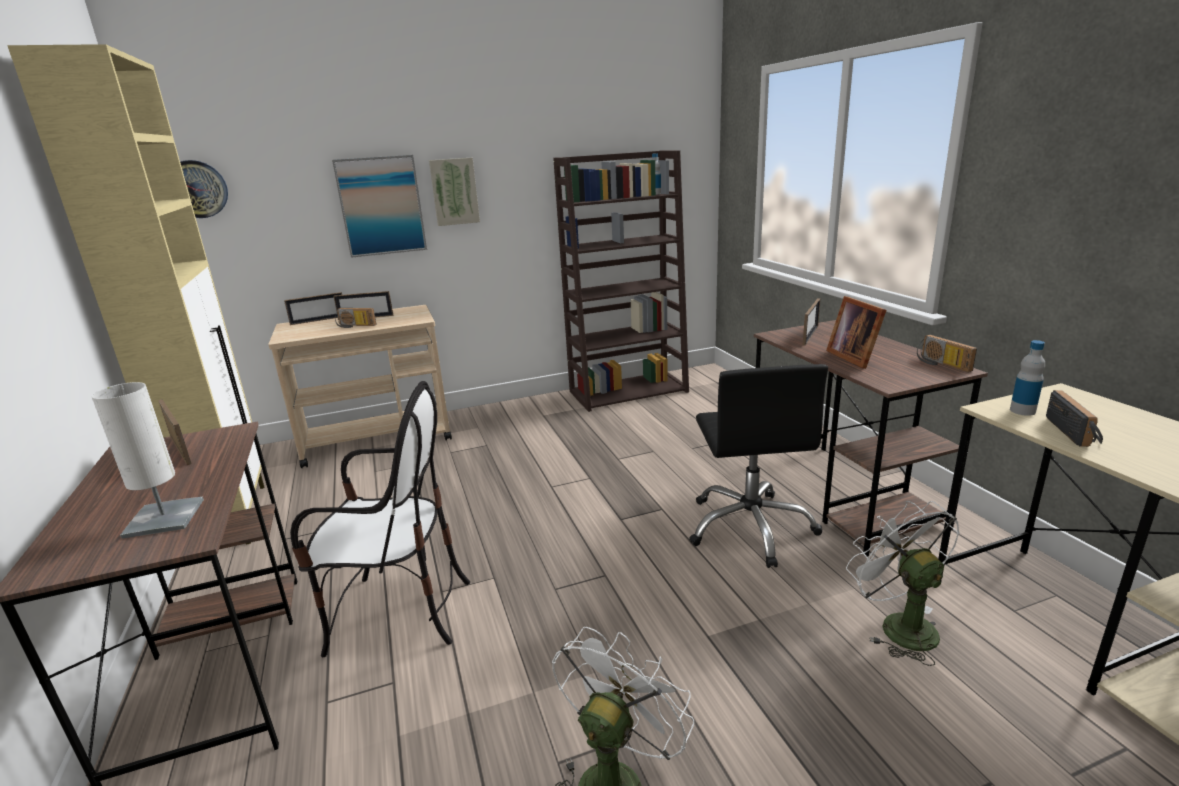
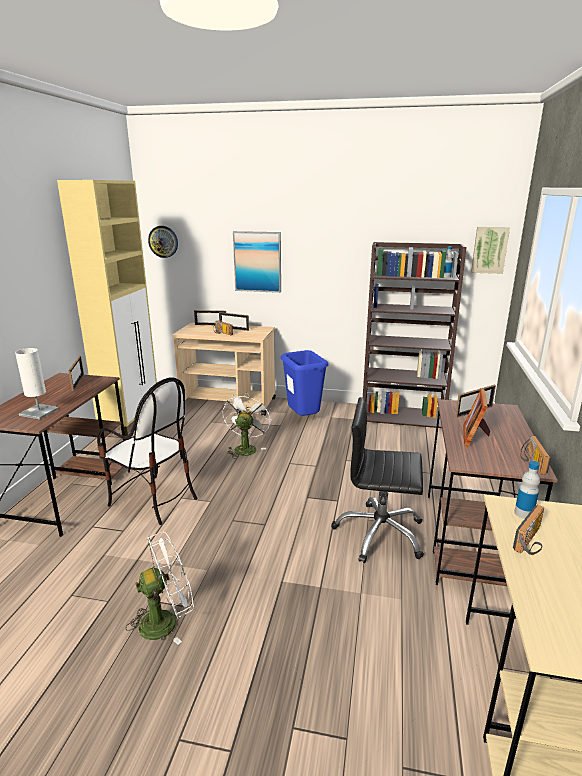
camera: 30 degrees right, 0 degrees up
picture [429,158,480,226] -> picture moved to [471,227,510,274]
black office chair [689,364,828,568] -> black office chair turned 75 degrees clockwise [331,397,424,563]
white fan [846,501,960,666] -> white fan moved to [222,392,271,459]
none -> blue trash can [281,350,328,416]

